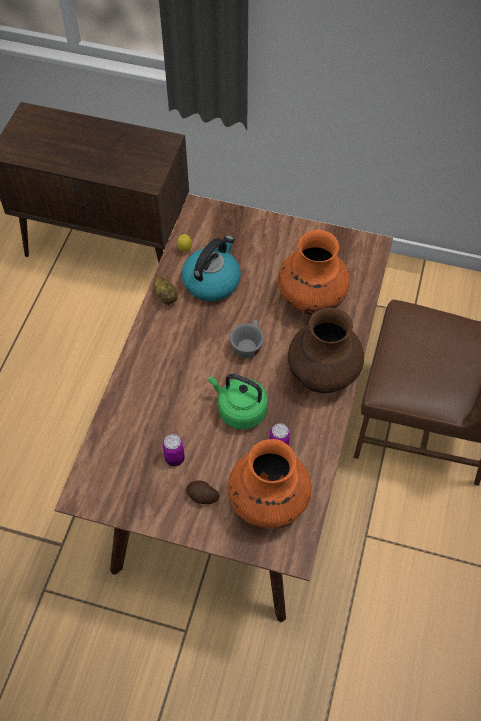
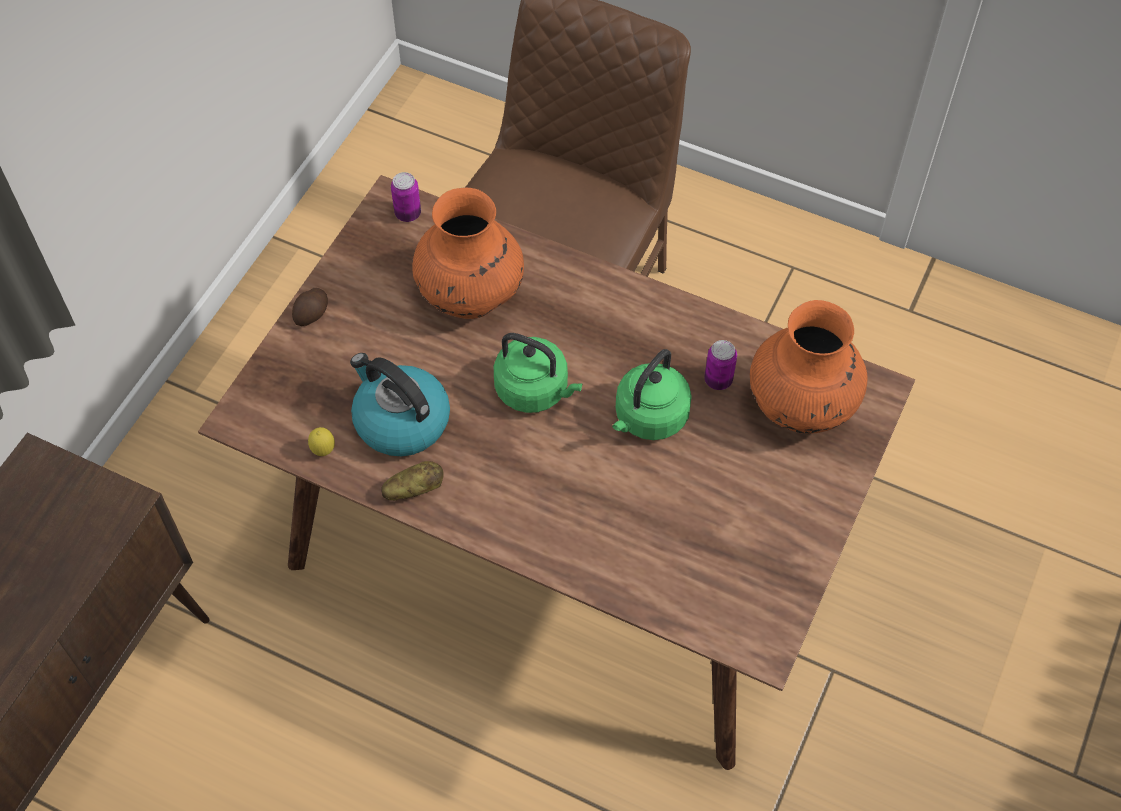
camera: 80 degrees left, 0 degrees up
can [162,434,185,466] -> can moved to [391,172,421,222]
potato [186,480,219,504] -> potato moved to [292,288,328,326]
grey cup [230,319,264,358] -> green kettle [494,333,582,413]
brown vase [288,307,364,393] -> none

